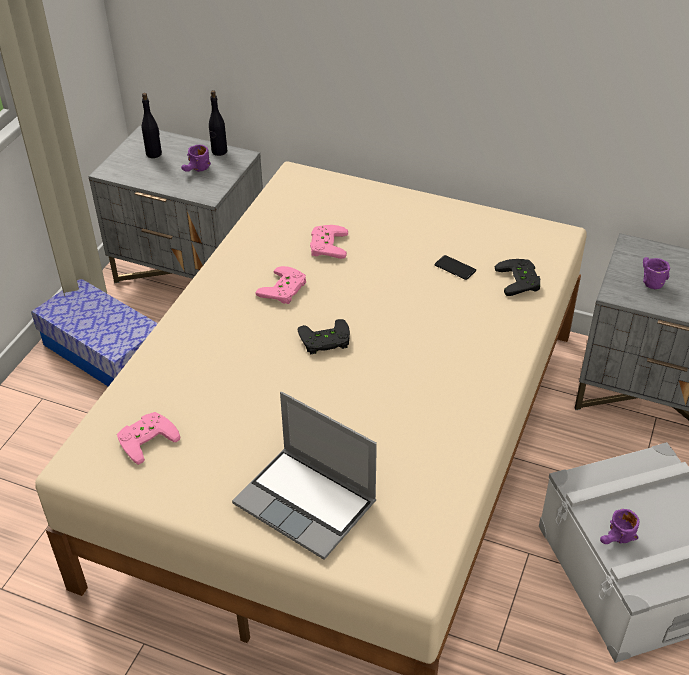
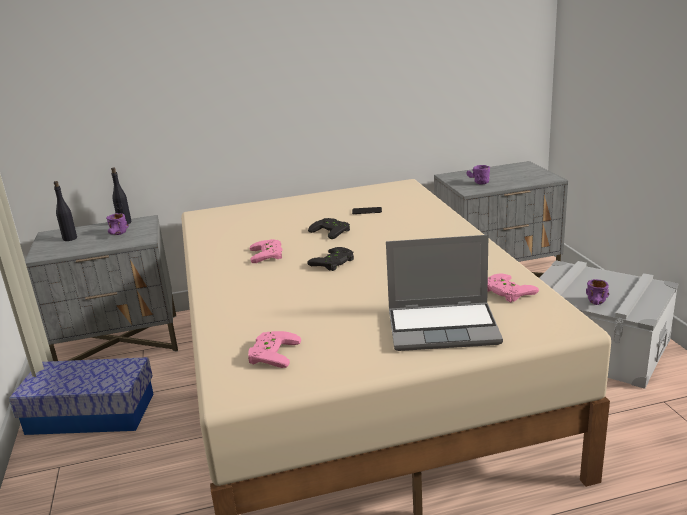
camera: 35 degrees left, 20 degrees down
pink game controller [310,225,348,259] -> pink game controller moved to [488,273,539,302]
black game controller [495,259,540,296] -> black game controller moved to [308,218,350,239]

